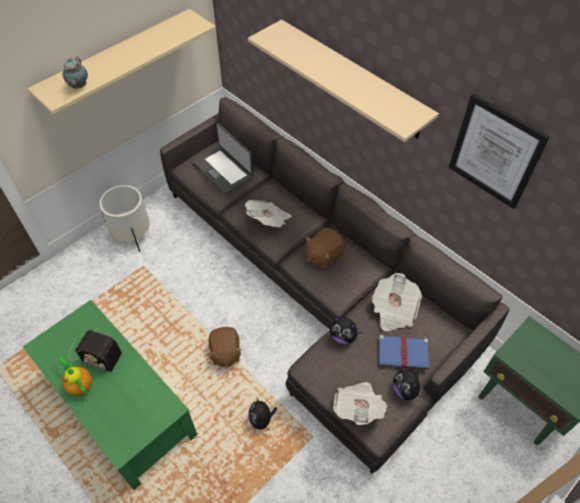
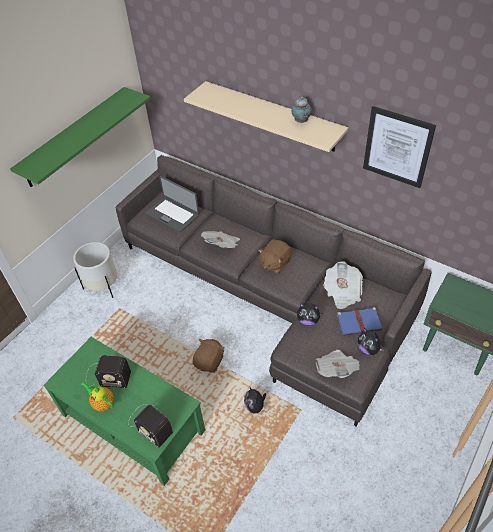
camera: 10 degrees left, 5 degrees down
beige shelf [27,9,216,114] -> green shelf [10,87,151,187]
teapot [63,56,88,89] -> teapot moved to [292,96,312,123]
brown plush toy [208,327,241,368] -> brown plush toy turned 135 degrees counterclockwise [193,339,225,373]
none -> radio [128,402,173,448]

